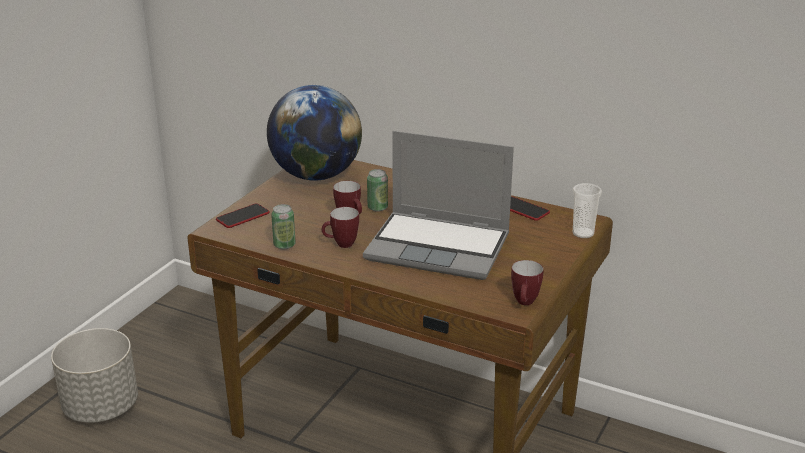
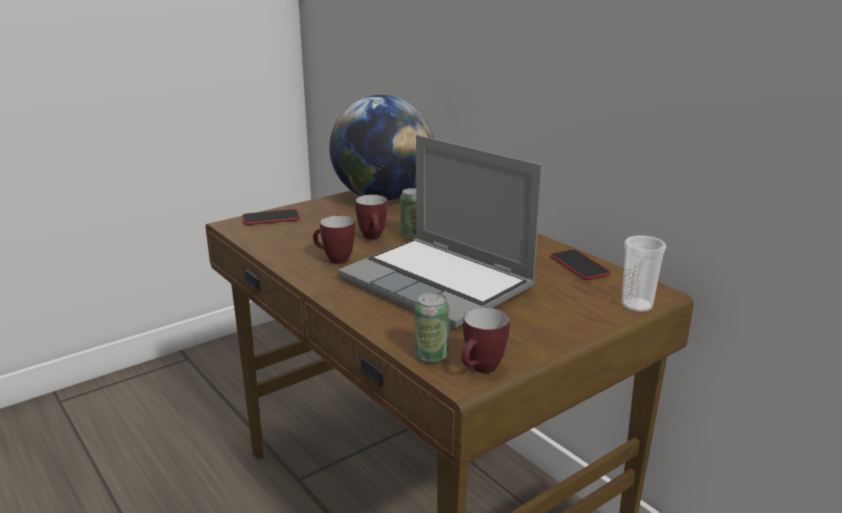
camera: 25 degrees right, 5 degrees down
grey planter [51,328,138,423] -> none
can [271,204,296,249] -> can moved to [415,293,450,363]

